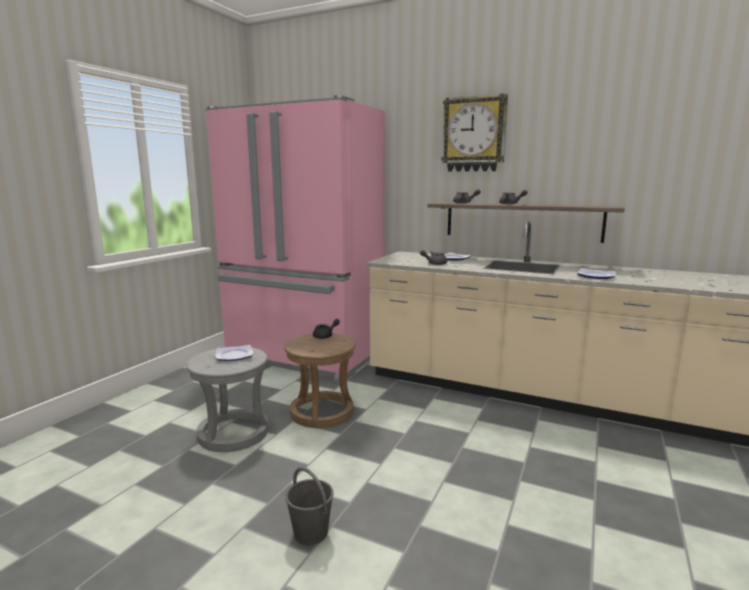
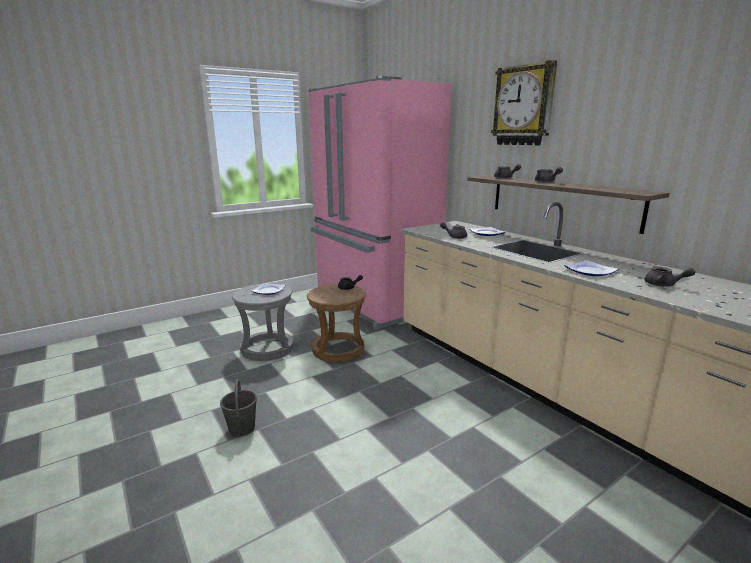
camera: 30 degrees right, 5 degrees up
none -> grey teapot [645,267,695,287]

